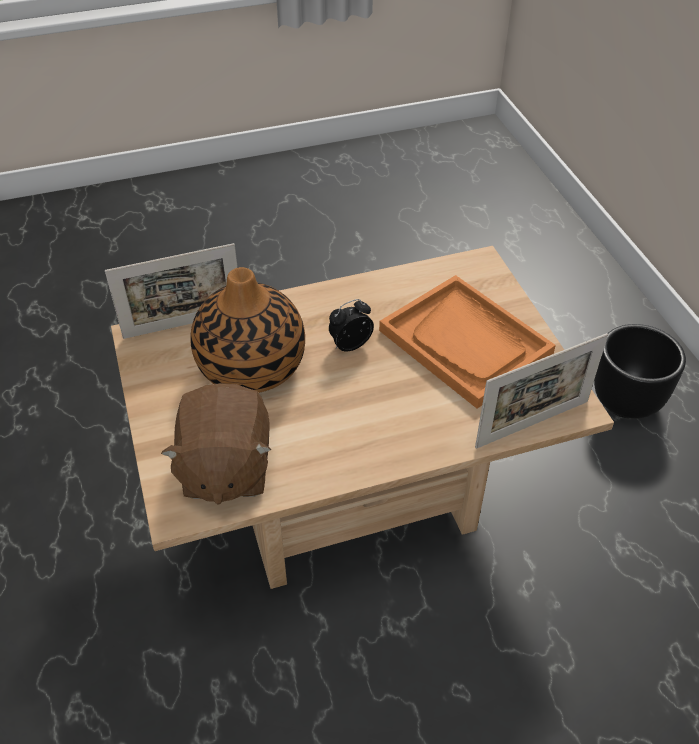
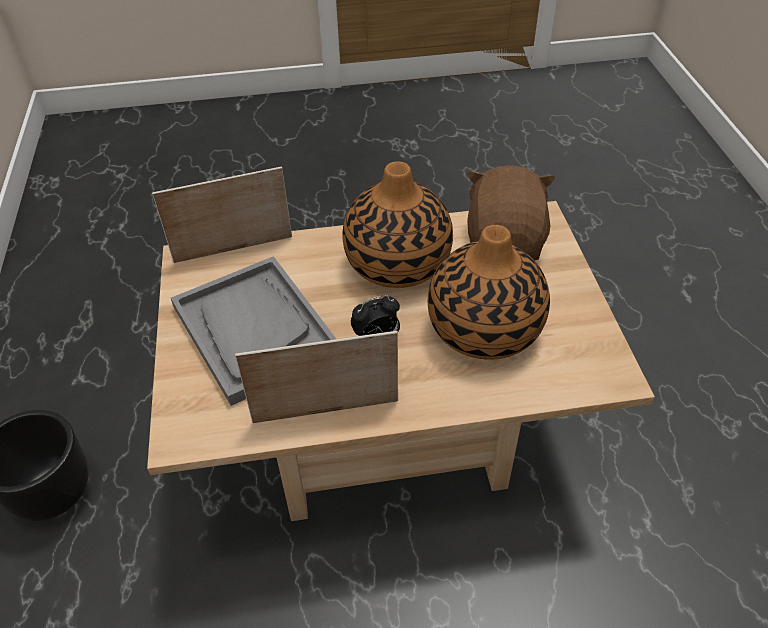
camera: 170 degrees left, 0 degrees up
picture frame [105,243,238,339] -> picture frame moved to [235,331,398,423]
orange tray [379,275,556,409] -> grey tray [171,256,336,406]
none -> vase [342,161,453,288]

